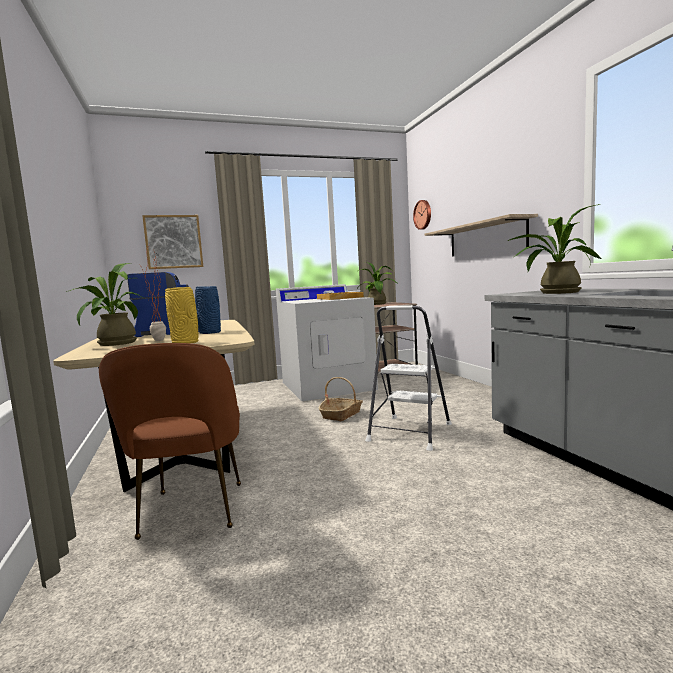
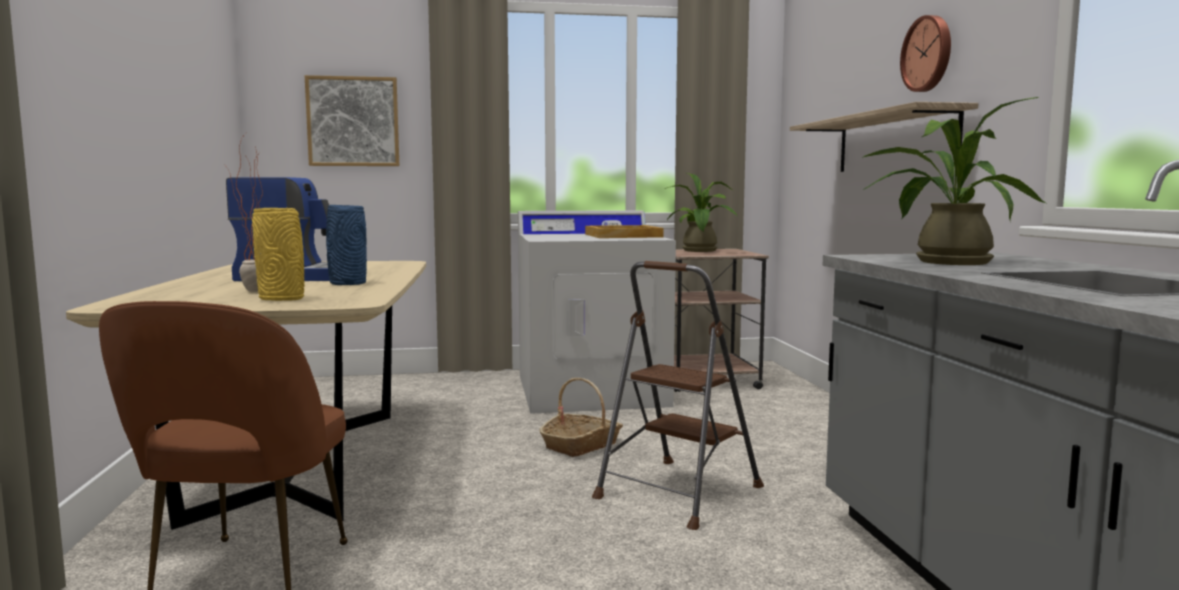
camera: 10 degrees right, 0 degrees up
potted plant [66,263,145,346] -> none
white step ladder [365,305,452,451] -> brown step ladder [592,261,764,530]
wall clock [413,200,431,230] -> wall clock moved to [900,15,951,92]

